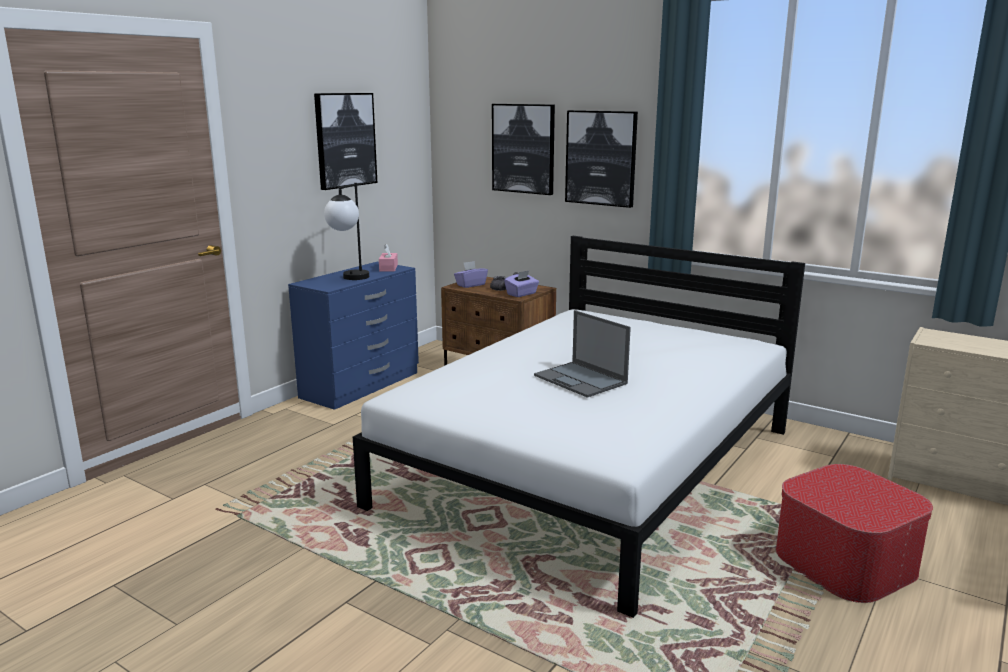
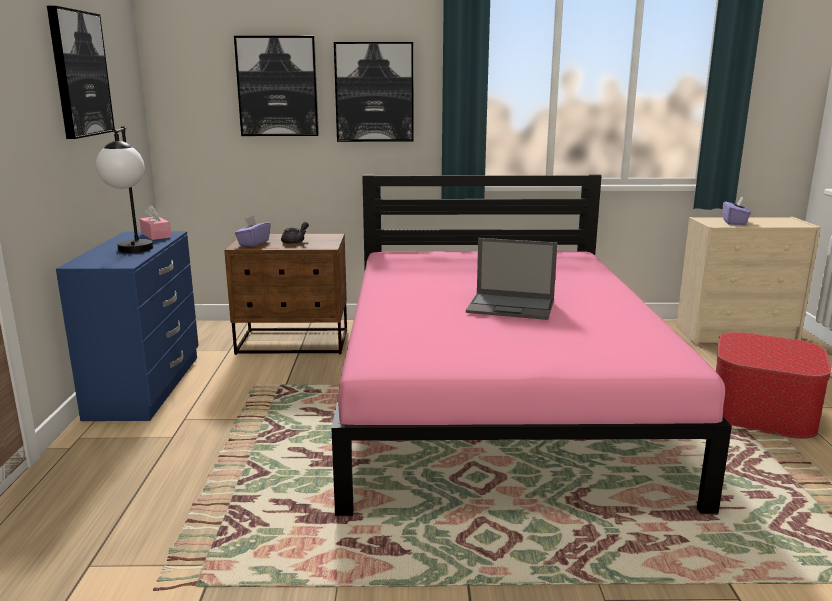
camera: 35 degrees left, 0 degrees up
white bed [353,236,805,618] -> pink bed [331,175,732,516]
purple tissue box [504,270,539,297] -> purple tissue box moved to [723,197,751,225]

